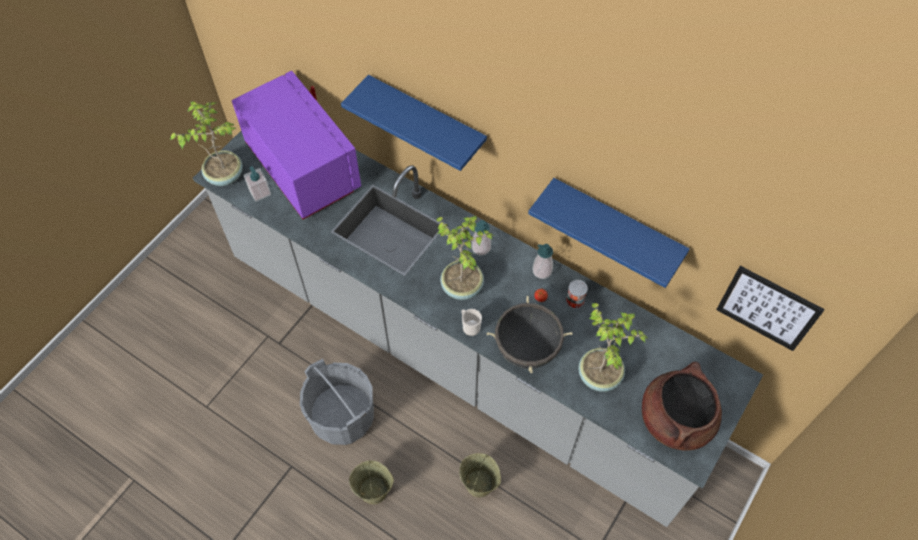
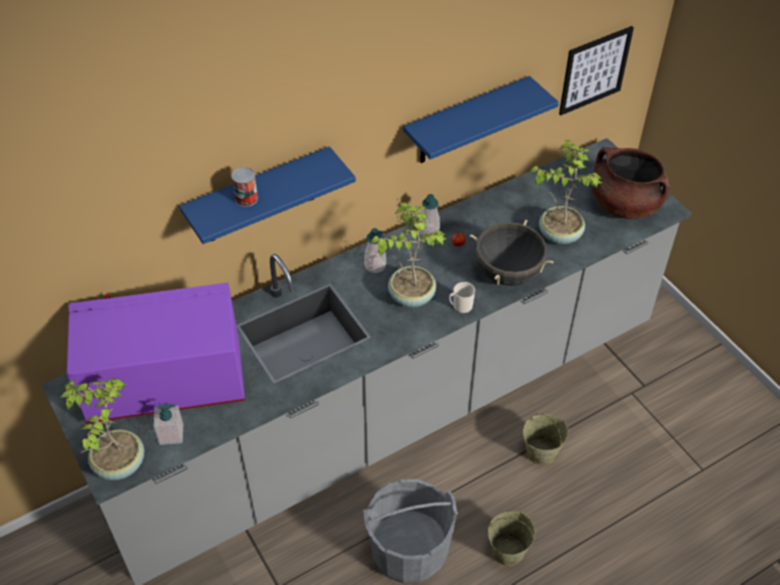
camera: 65 degrees left, 10 degrees down
can [566,280,588,309] -> can moved to [231,167,258,207]

